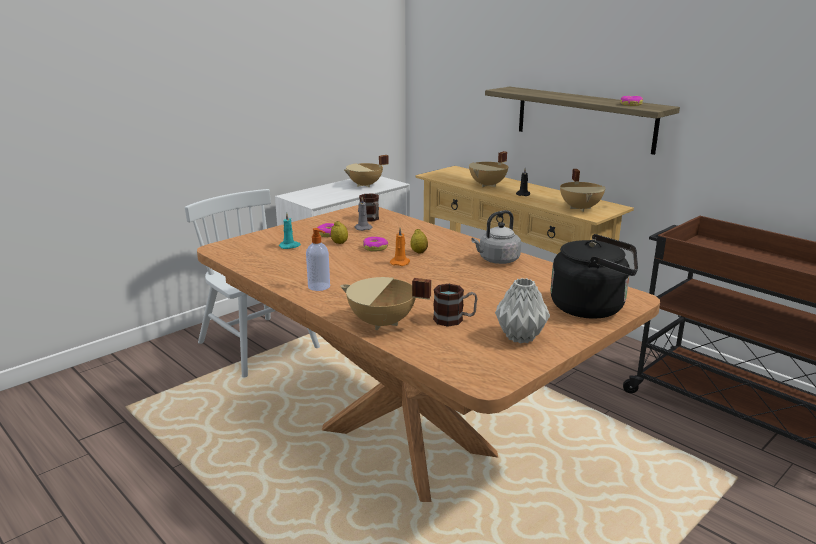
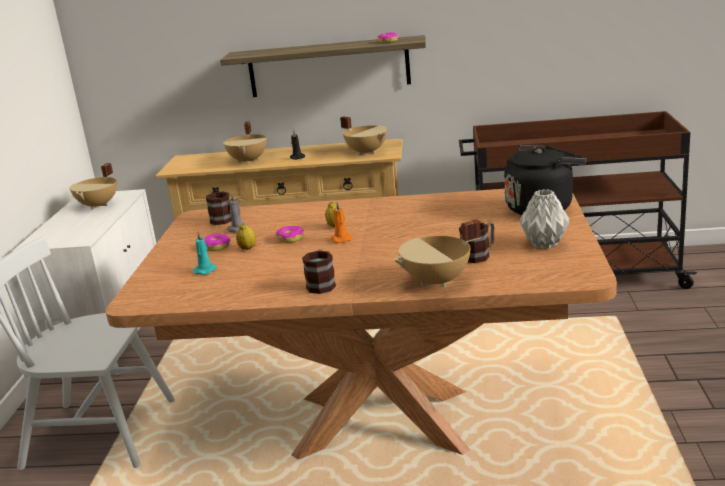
camera: 40 degrees left, 0 degrees up
soap dispenser [306,228,330,291] -> mug [302,249,336,294]
grey kettle [471,210,521,264] -> none

